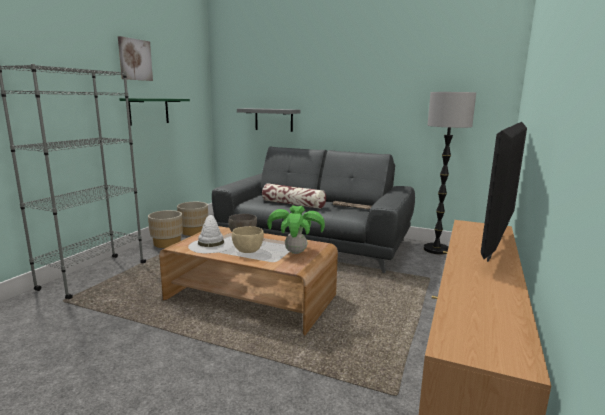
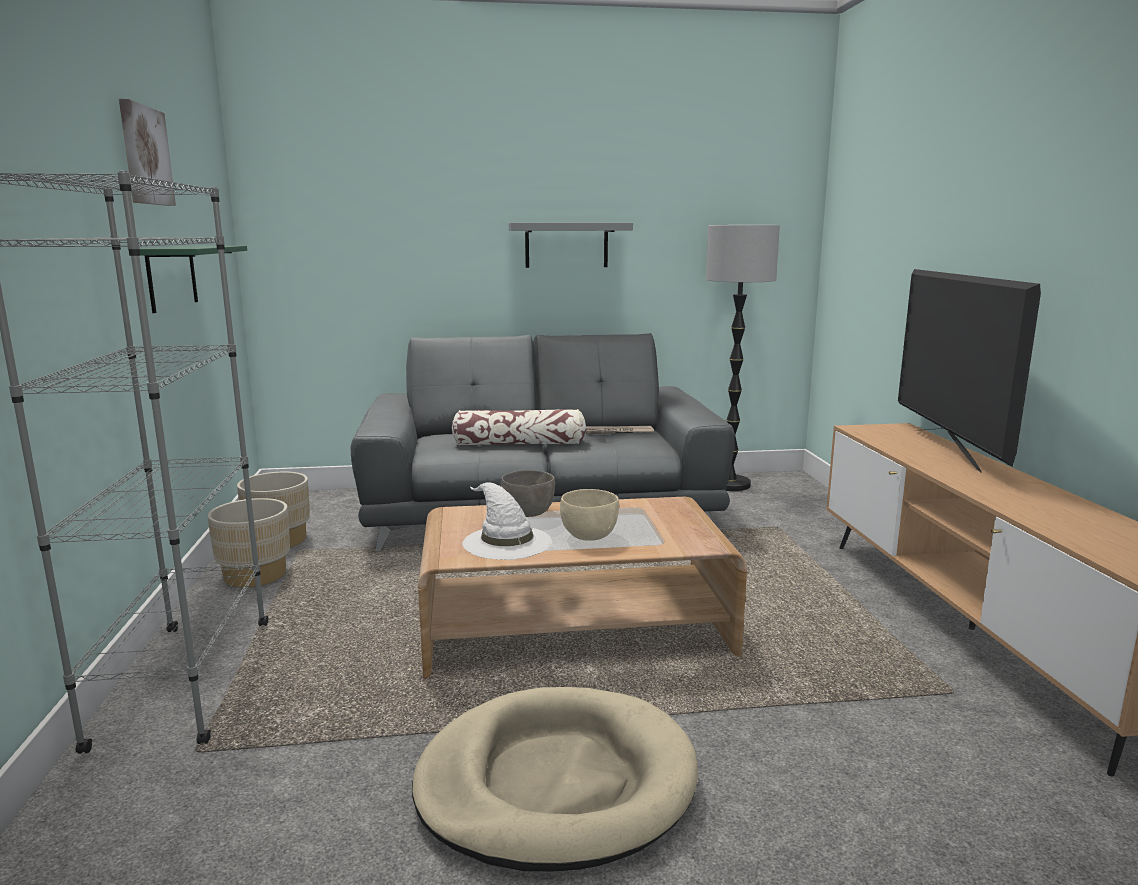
camera: 30 degrees left, 0 degrees up
grey shelf [237,108,300,132] -> grey shelf moved to [509,223,633,268]
potted plant [267,205,325,254] -> none
none -> beige dog bed [412,687,698,871]

